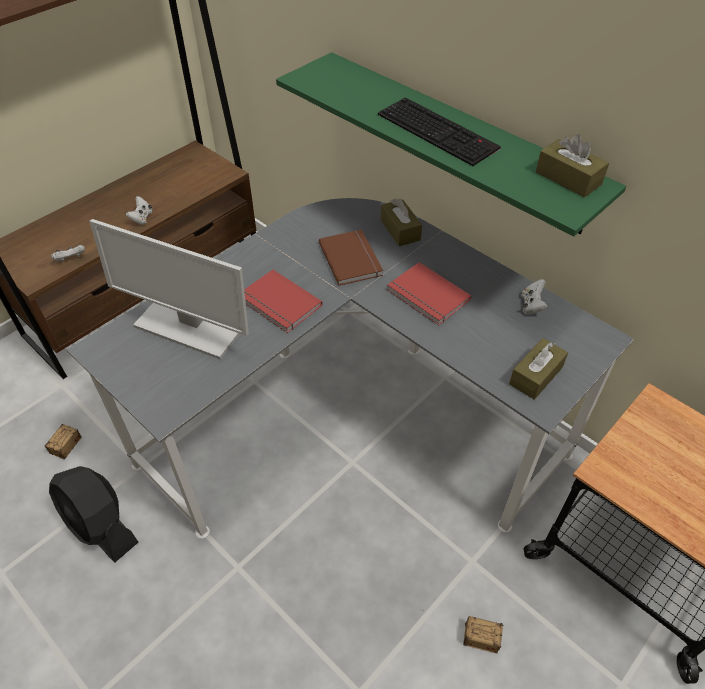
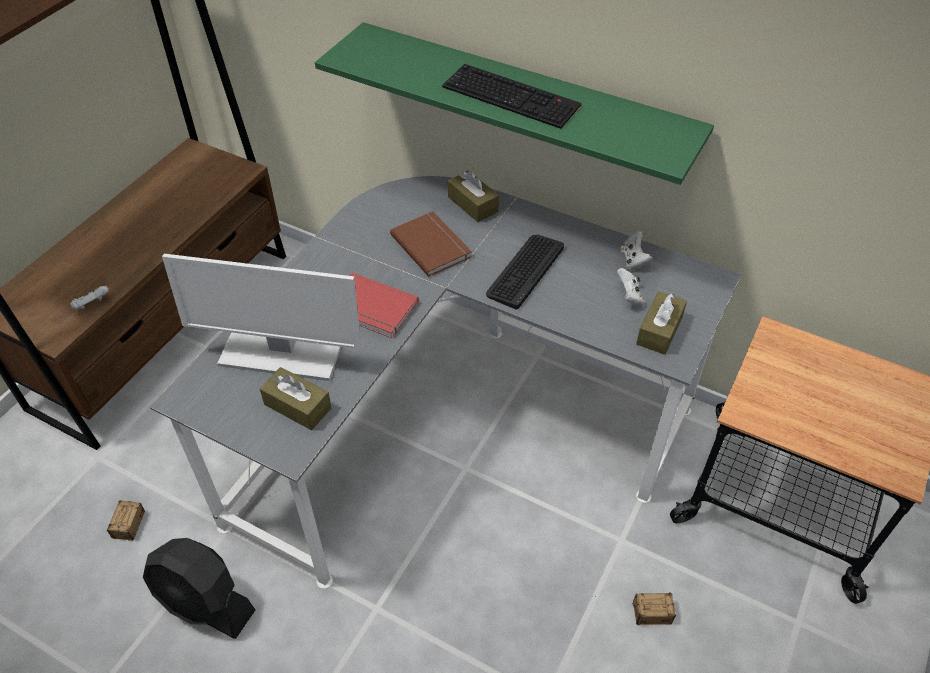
camera: 15 degrees left, 0 degrees up
white game controller [126,196,153,225] -> white game controller moved to [617,268,645,307]
red book [387,262,471,325] -> keyboard [486,235,564,310]
brown tissue box [536,134,609,197] -> brown tissue box moved to [260,367,332,430]

